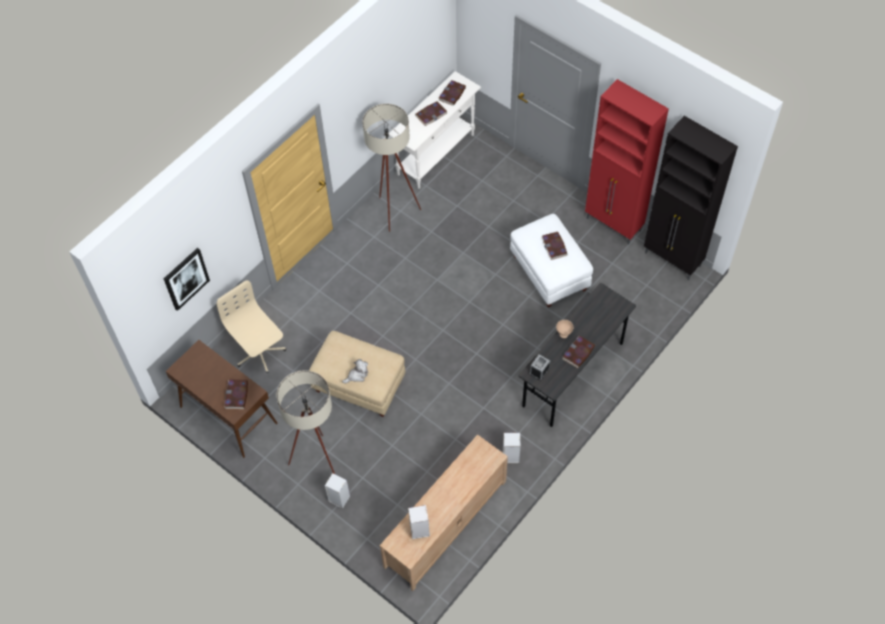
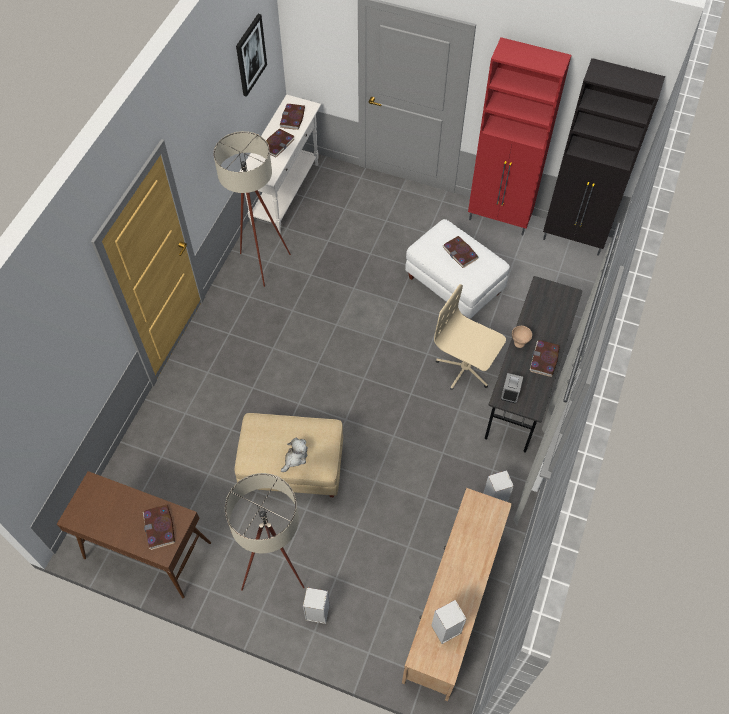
camera: 20 degrees left, 0 degrees up
picture [164,248,210,311] -> picture moved to [236,14,267,97]
beige office chair [217,280,286,373] -> beige office chair moved to [434,284,506,390]

